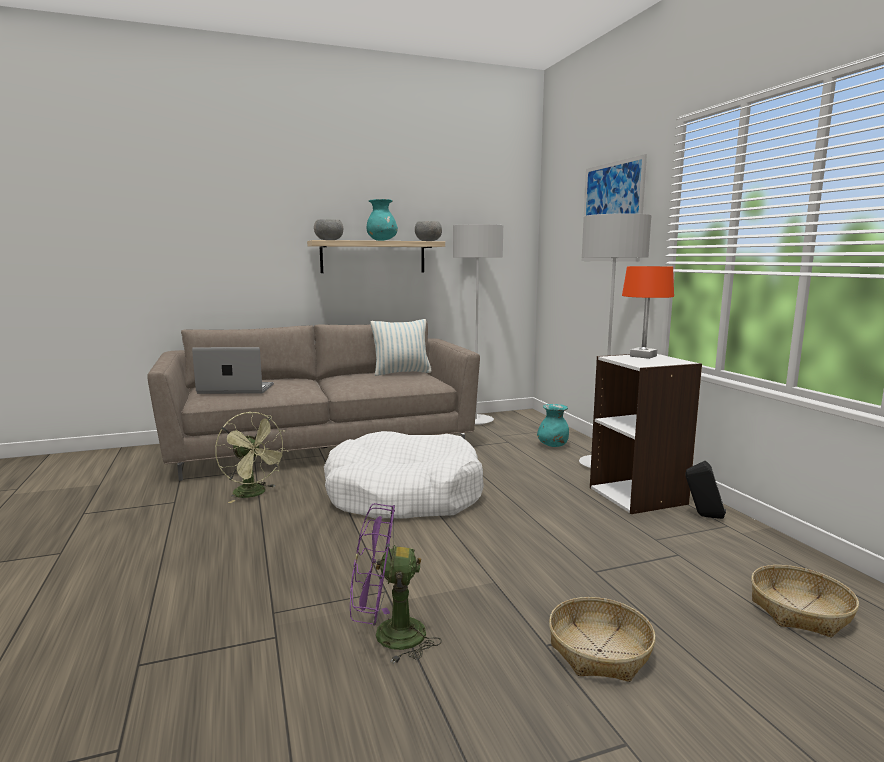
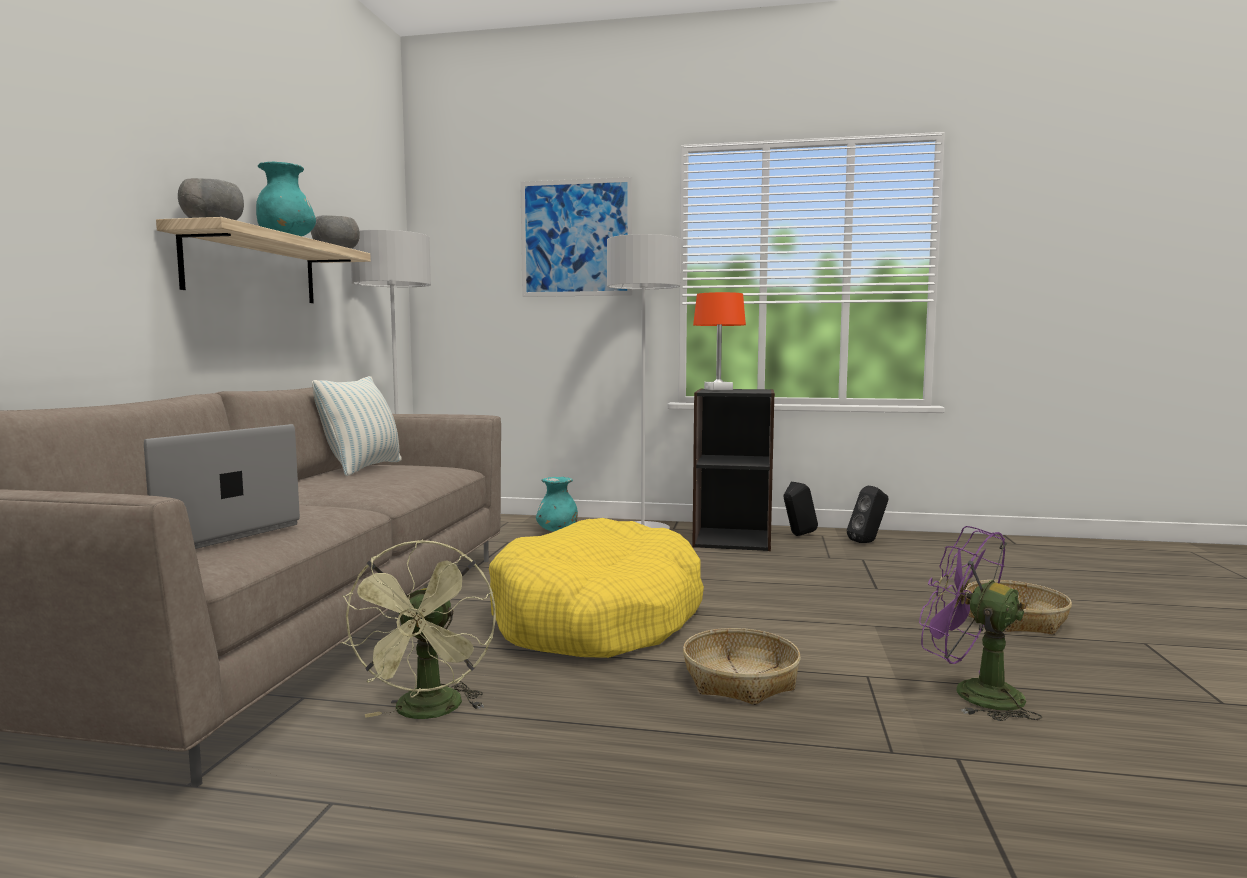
camera: 60 degrees left, 5 degrees down
green fan [215,412,288,503] -> green fan turned 105 degrees clockwise [340,540,496,719]
white dog bed [324,431,484,519] -> yellow dog bed [489,518,704,658]
purple fan [350,503,442,664] -> purple fan turned 105 degrees clockwise [919,526,1042,721]
white bookcase [590,354,702,514] -> black bookcase [692,388,775,551]
basket [751,565,859,638] -> basket moved to [683,628,801,705]
none -> black speaker [847,486,888,543]

